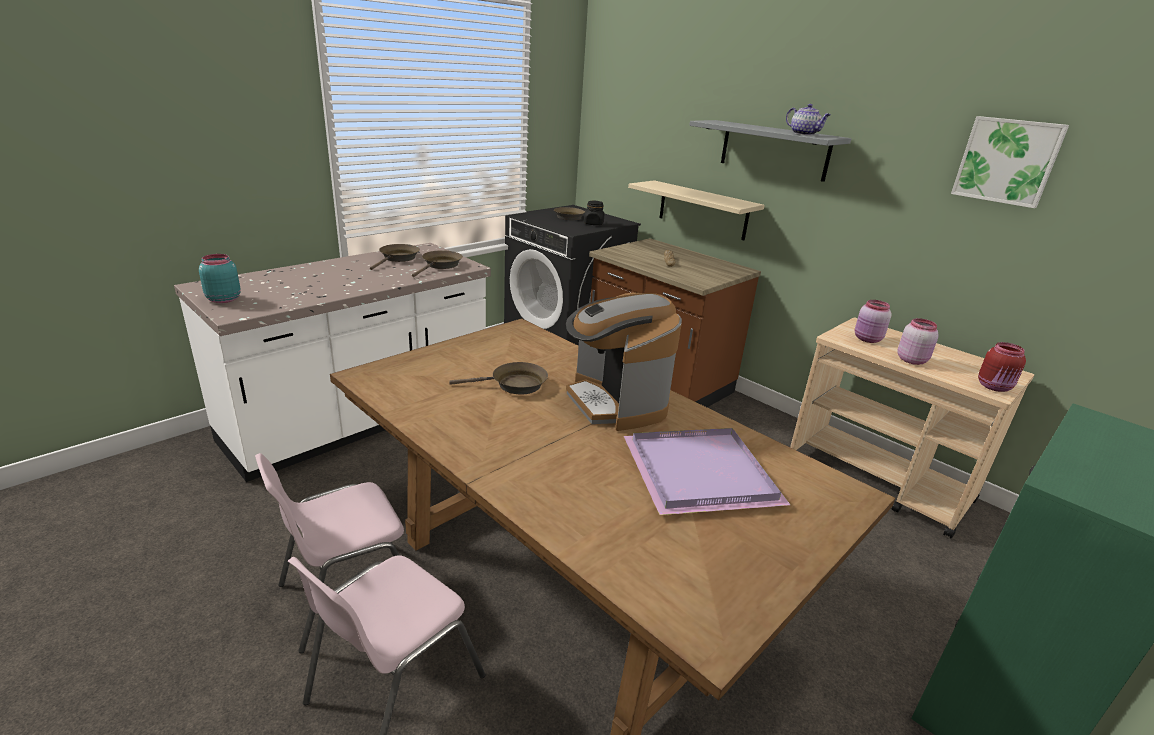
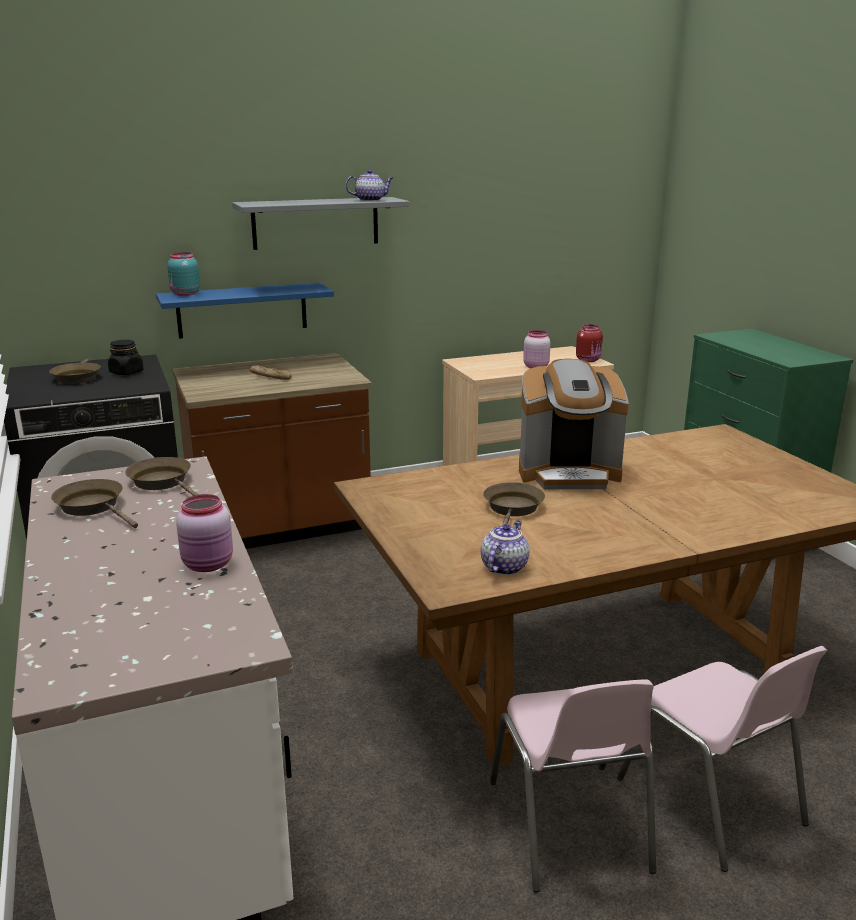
camera: 65 degrees left, 5 degrees down
turquoise jar [199,254,240,303] -> turquoise jar moved to [167,252,200,296]
purple tray [624,428,790,515] -> none
beige shelf [628,180,765,240] -> blue shelf [156,283,334,338]
pink jar [855,300,892,343] -> pink jar moved to [176,494,233,572]
picture [951,116,1069,208] -> none
none -> teapot [481,521,529,575]

